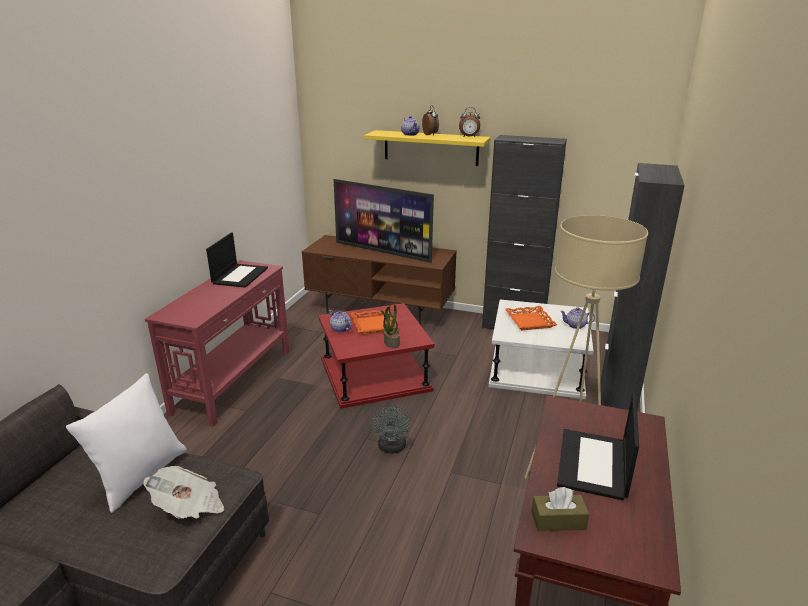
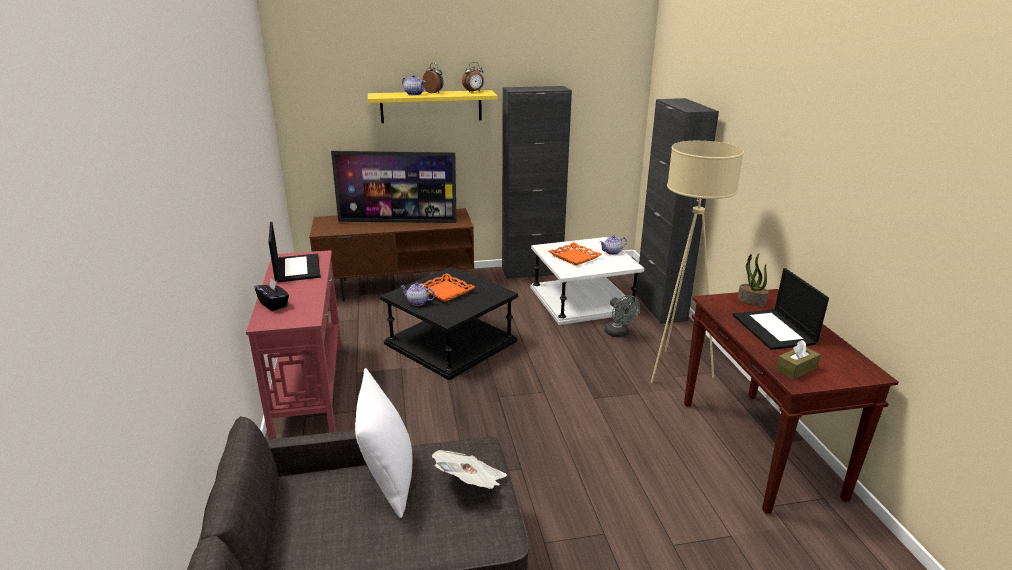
camera: 30 degrees left, 0 degrees up
red side table [318,303,435,409] -> black side table [380,267,518,380]
grey fan [372,405,410,453] -> grey fan moved to [605,295,640,337]
potted plant [380,304,400,348] -> potted plant moved to [738,253,769,306]
none -> black tissue box [254,279,289,311]

